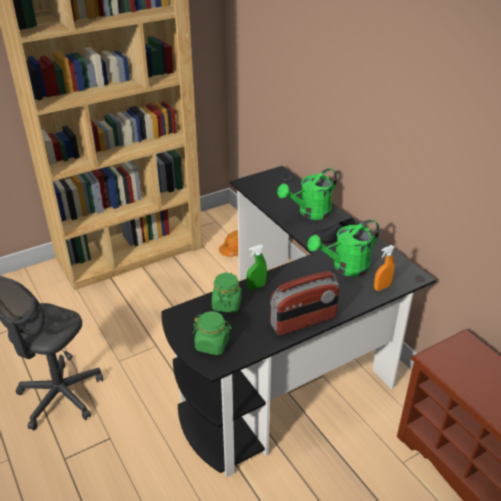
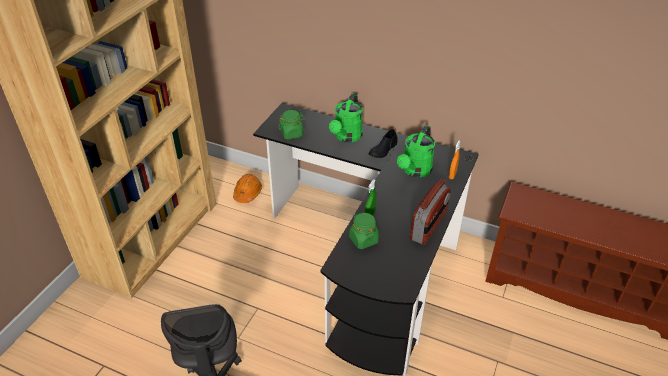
camera: 35 degrees left, 5 degrees up
green jar [193,311,232,355] -> green jar moved to [279,110,305,140]

